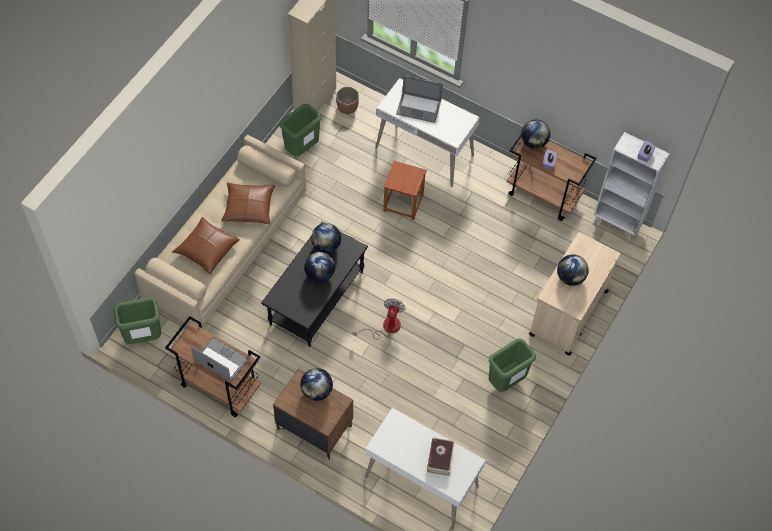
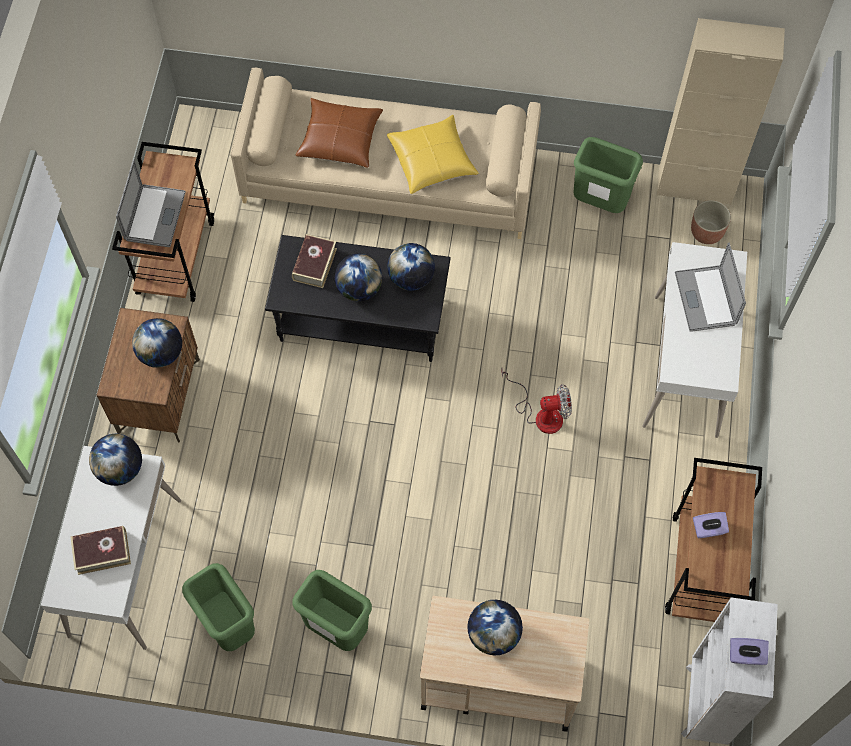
camera: 70 degrees right, 5 degrees up
green trash can [113,297,161,344] -> green trash can moved to [182,563,255,651]
brown pillow [221,182,275,225] -> yellow pillow [387,115,479,194]
fan [352,299,406,340] -> fan moved to [501,369,572,434]
brown stool [383,161,426,220] -> none
globe [521,119,550,149] -> globe moved to [89,434,142,486]
none -> book [292,234,337,288]

